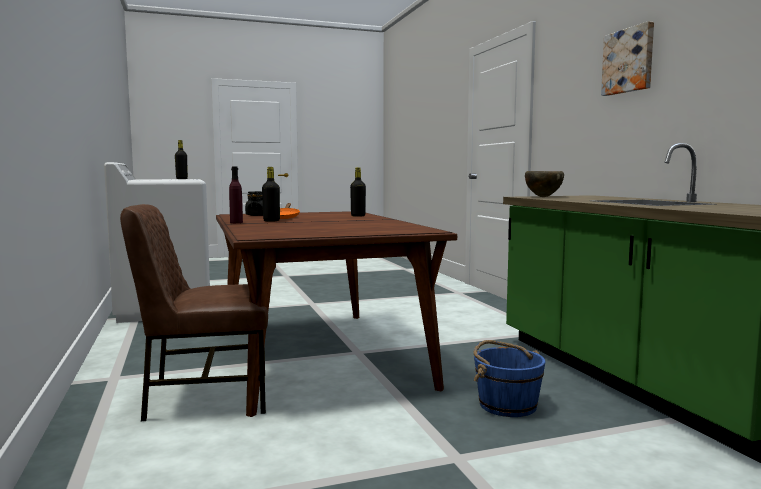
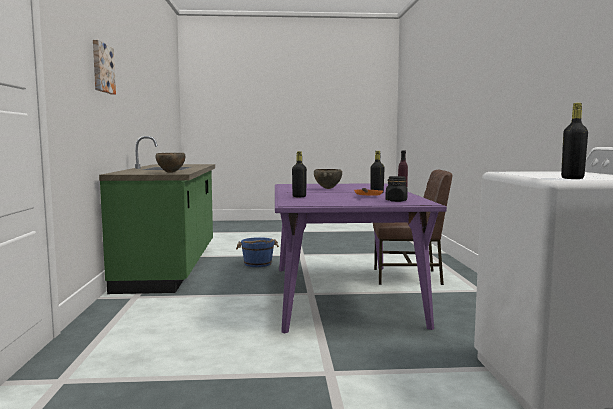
camera: 165 degrees left, 0 degrees up
brown dining table [216,211,457,417] -> purple dining table [275,183,447,333]
none -> brown bowl [314,169,342,189]

